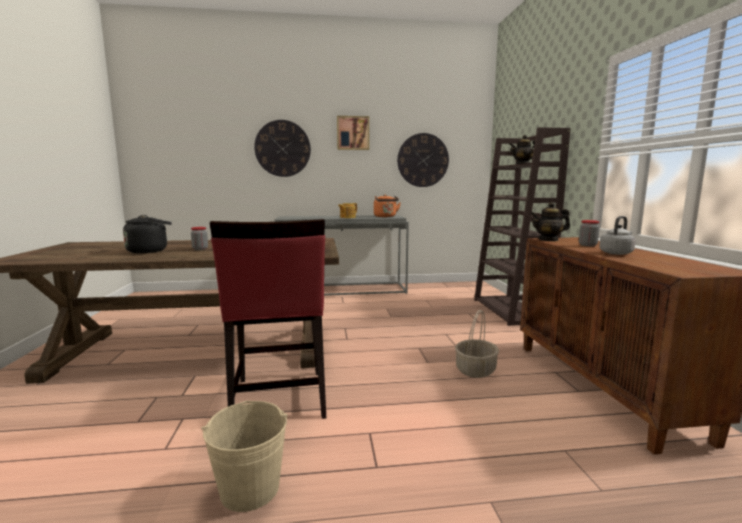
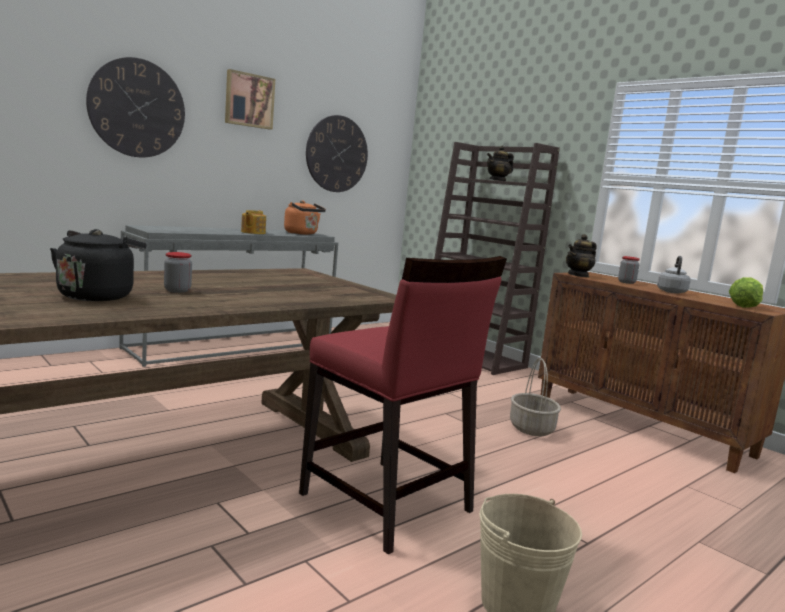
camera: 35 degrees left, 0 degrees up
none -> lettuce [729,277,763,308]

